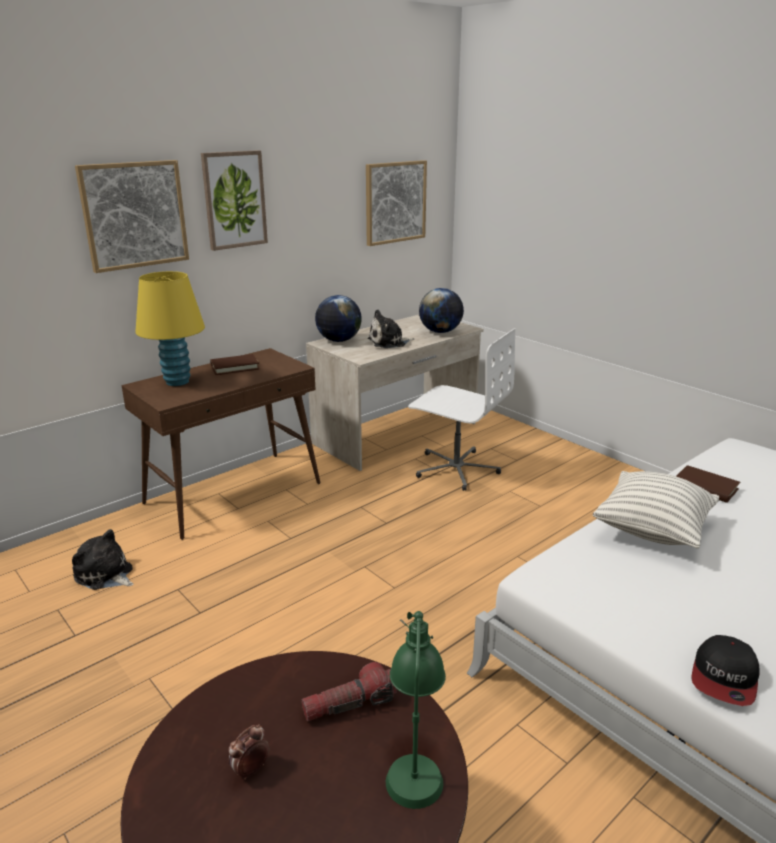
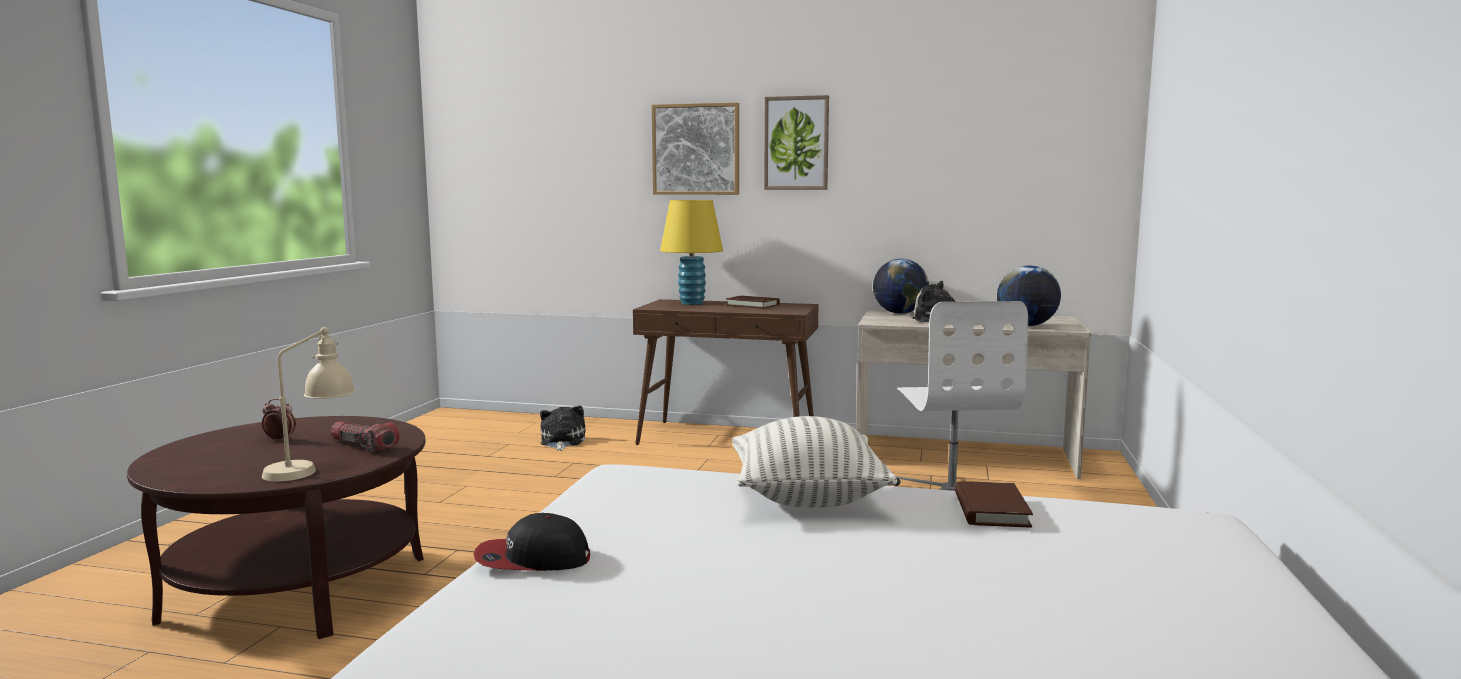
camera: 55 degrees right, 15 degrees down
picture [366,160,427,246] -> none
green table lamp [386,611,446,809] -> beige table lamp [262,327,355,482]

